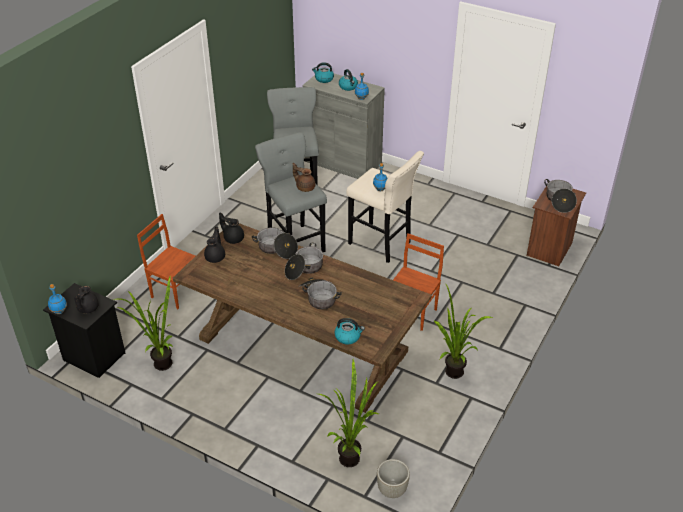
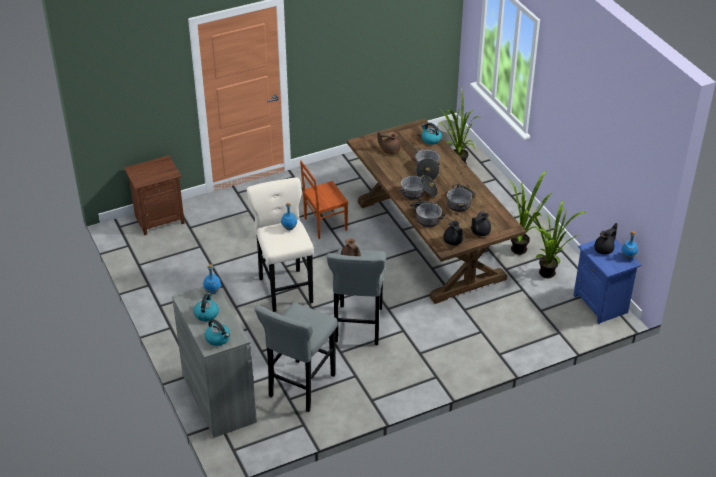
camera: 145 degrees left, 0 degrees up
black nightstand [43,283,126,378] -> blue nightstand [573,238,642,324]
brown chair [137,214,195,309] -> none
potted plant [434,282,493,379] -> potted plant moved to [509,170,552,255]
cooking pot [544,179,577,213] -> cooking pot moved to [447,184,477,212]
none -> brown teapot [378,130,400,154]

